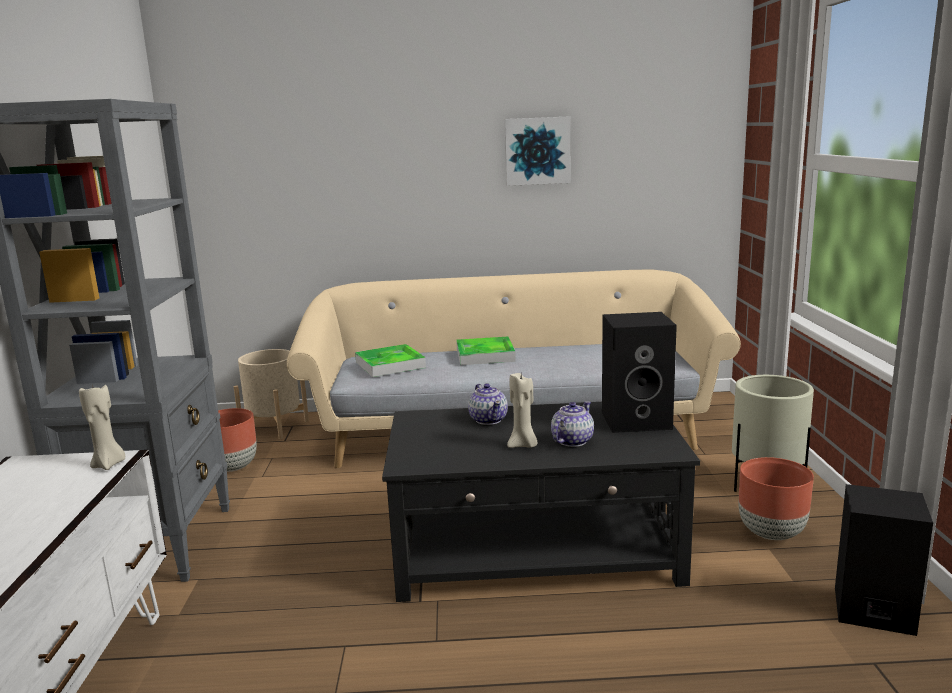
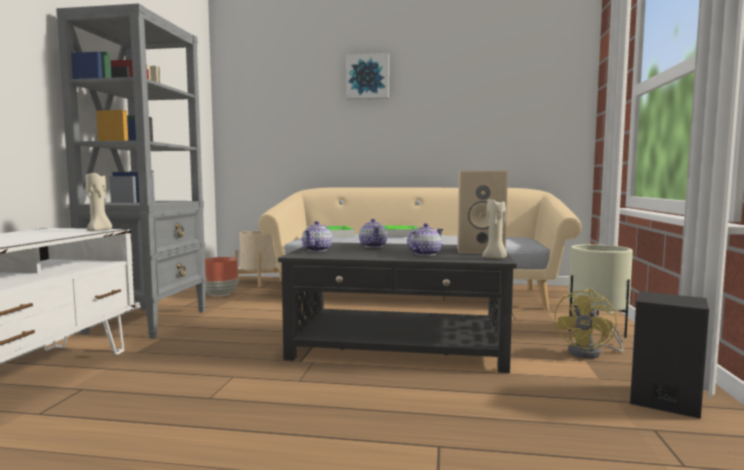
camera: 10 degrees right, 10 degrees down
picture [504,116,571,186] -> picture moved to [346,53,389,100]
beige candle [507,373,537,448] -> beige candle moved to [483,198,507,259]
black speaker [602,312,677,433] -> beige speaker [457,171,508,254]
brown planter [739,457,814,540] -> yellow fan [555,289,624,358]
none -> teapot [302,221,332,252]

